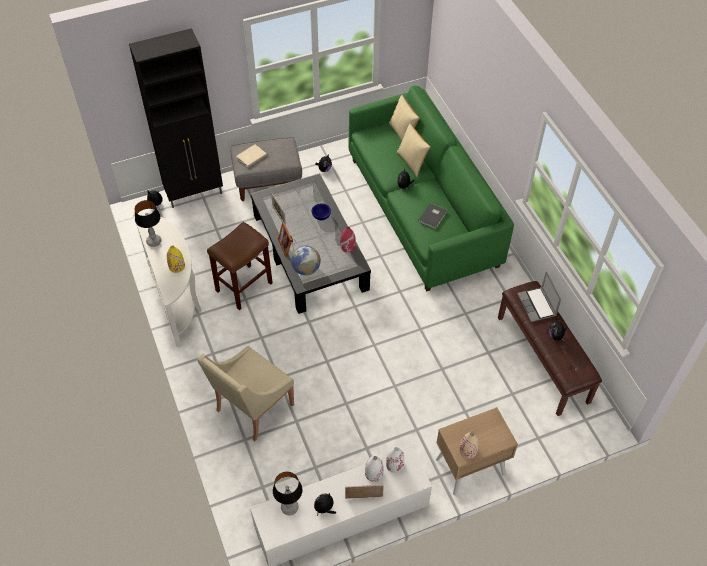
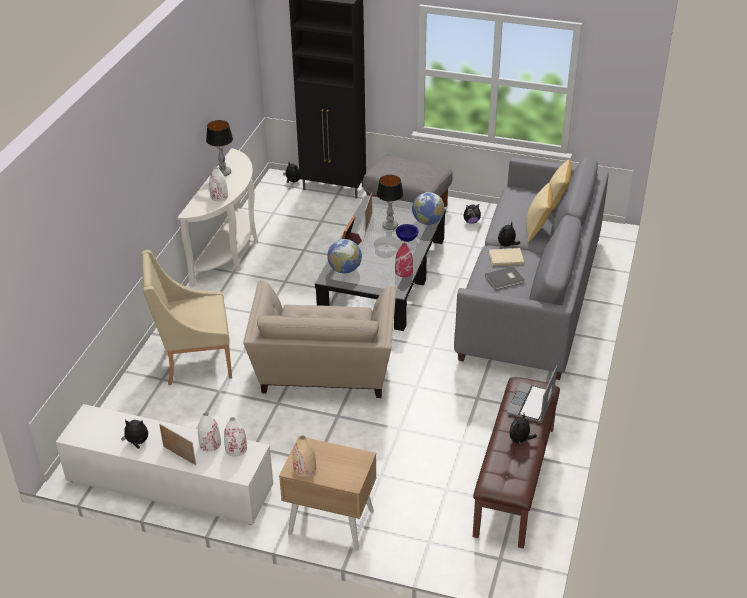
camera: 40 degrees right, 15 degrees down
yellow vase [167,245,185,273] -> white vase [209,167,228,202]
brown stool [207,221,273,310] -> none
beige book [236,144,267,167] -> beige book moved to [489,248,524,266]
table lamp [273,472,303,515] -> table lamp moved to [377,175,403,230]
green sofa [348,86,514,291] -> grey sofa [454,157,608,380]
none -> beige armchair [243,281,397,398]
none -> globe [412,192,445,225]

